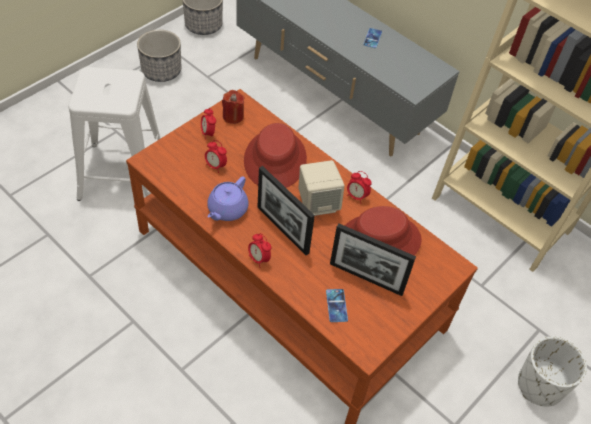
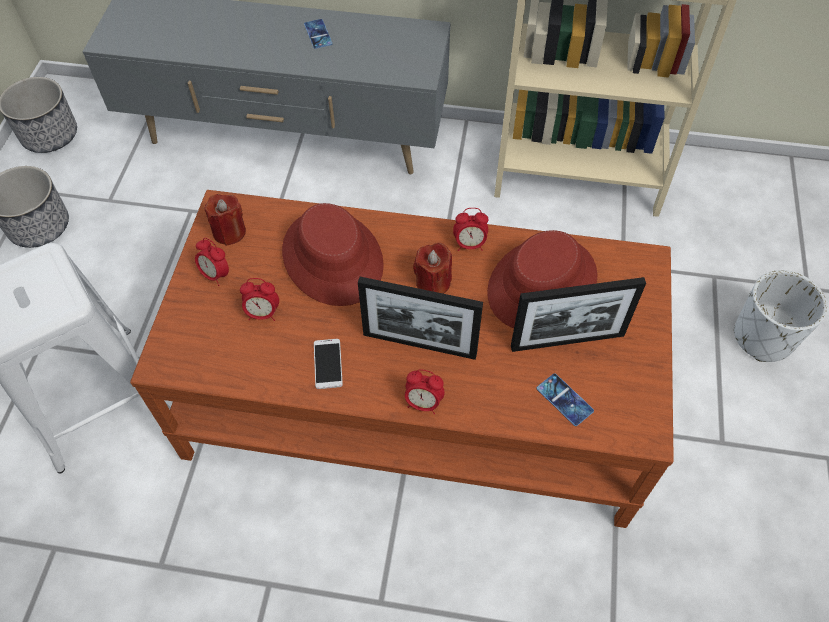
camera: 30 degrees left, 5 degrees up
purple teapot [207,176,249,221] -> phone [314,339,343,389]
beige speaker [298,160,345,216] -> red candle [413,243,452,294]

